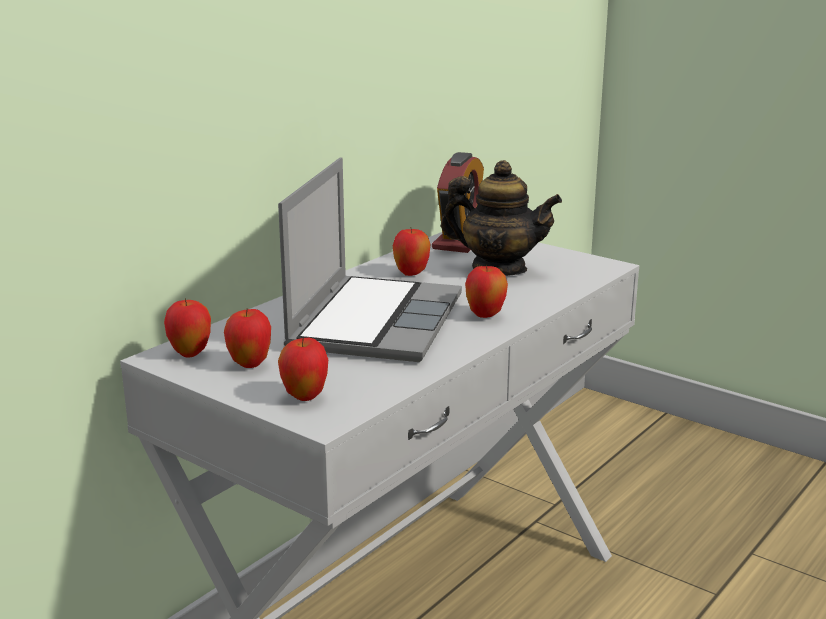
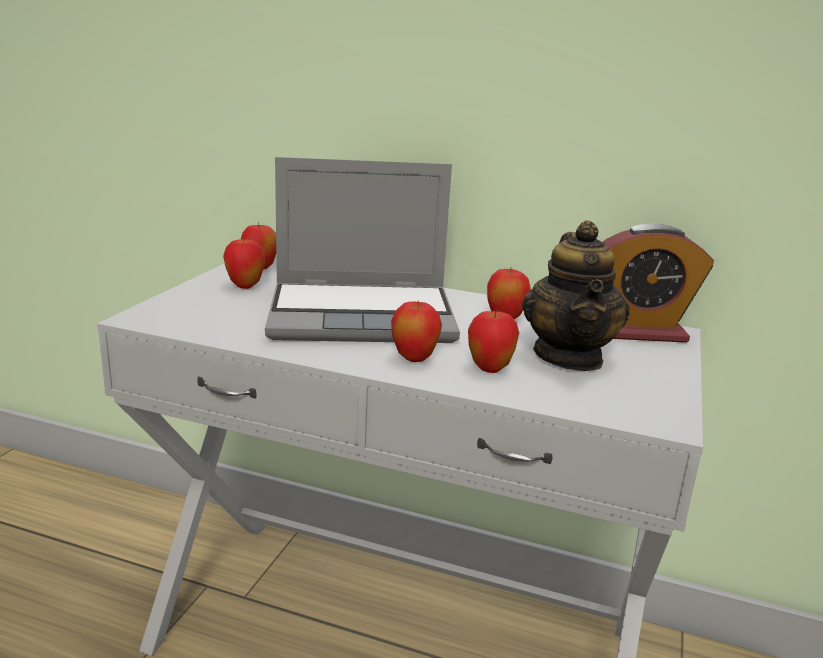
camera: 70 degrees right, 0 degrees up
apple [278,338,328,401] -> apple moved to [468,309,519,373]

